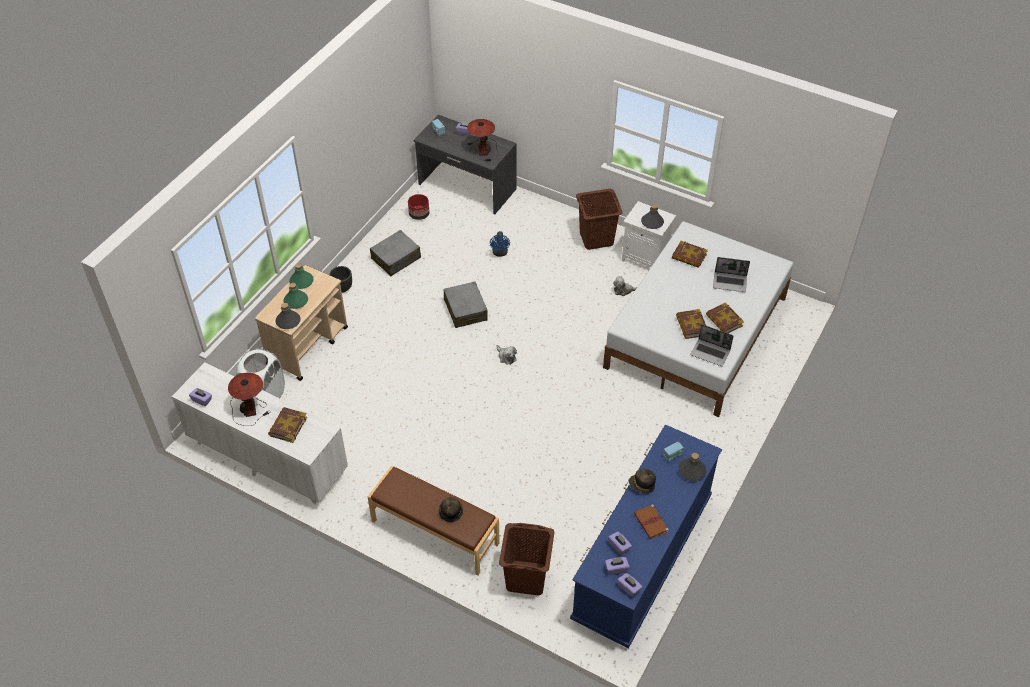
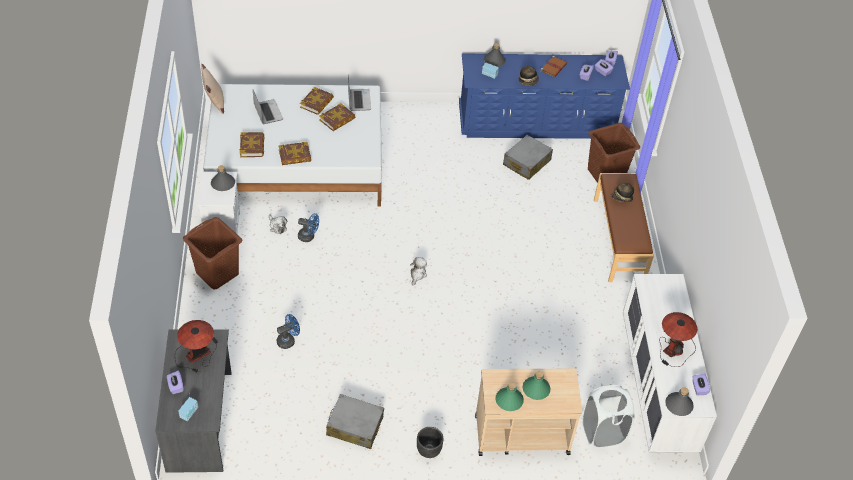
camera: 125 degrees left, 0 degrees up
book [268,407,307,443] -> book moved to [278,142,311,165]
grey bottle [275,303,301,329] -> grey bottle moved to [665,387,694,416]
red planter [408,194,430,220] -> none
grey suitcase [443,281,488,328] -> grey suitcase moved to [503,135,553,180]
none -> beige pillow [201,64,224,114]
none -> blue fan [298,213,319,242]

